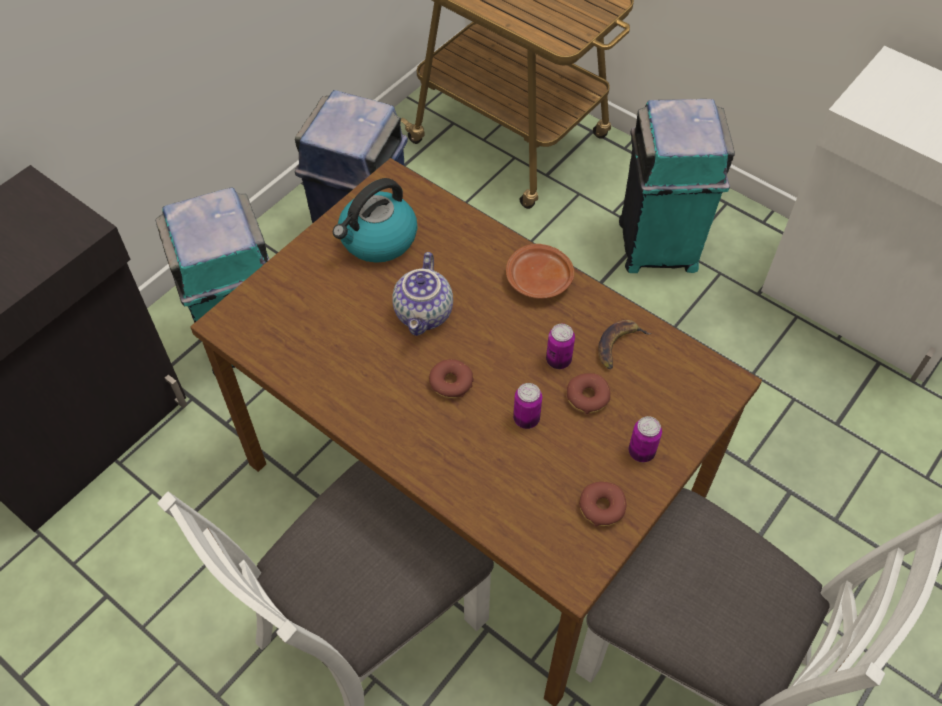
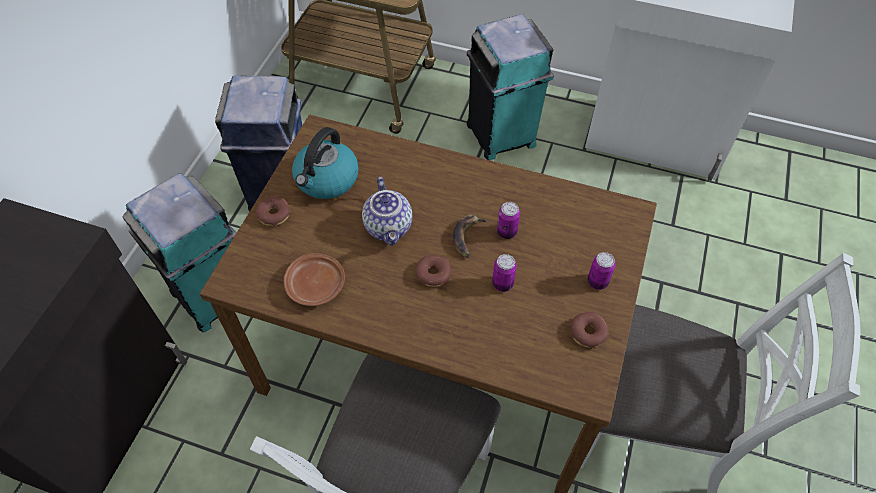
camera: 20 degrees left, 0 degrees up
brown plate [506,244,574,299] -> brown plate moved to [283,253,345,306]
donut [566,373,610,414] -> donut moved to [256,196,290,226]
banana [598,320,651,369] -> banana moved to [453,215,489,258]

